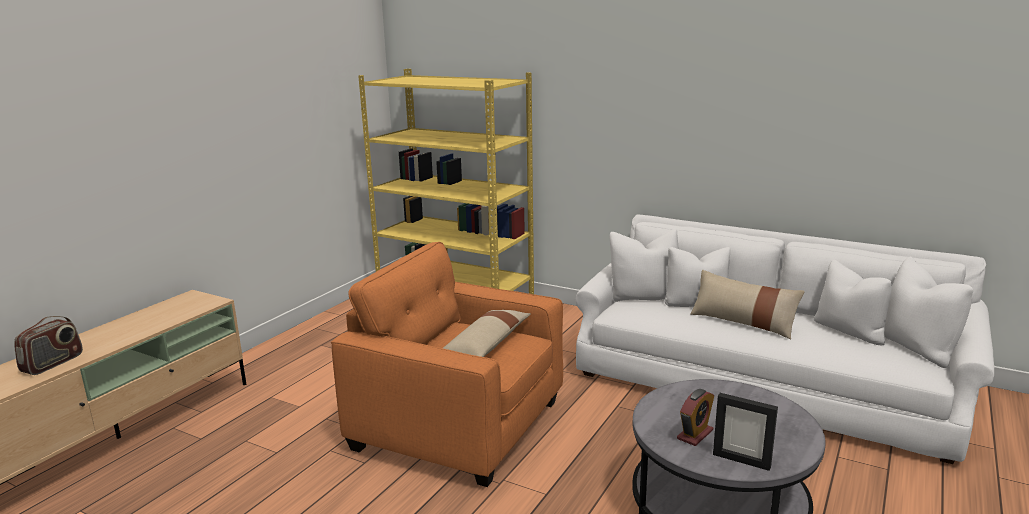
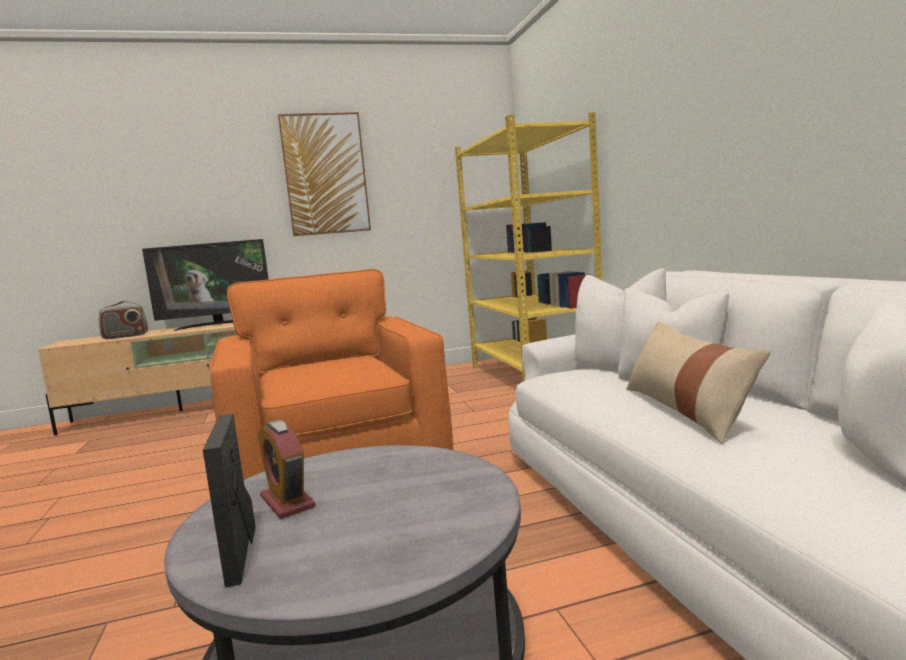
camera: 45 degrees right, 10 degrees down
beige pillow [443,310,531,357] -> none
alarm clock [677,389,714,446] -> alarm clock turned 60 degrees clockwise [257,420,316,519]
none -> television [142,239,269,331]
none -> picture [278,112,371,236]

